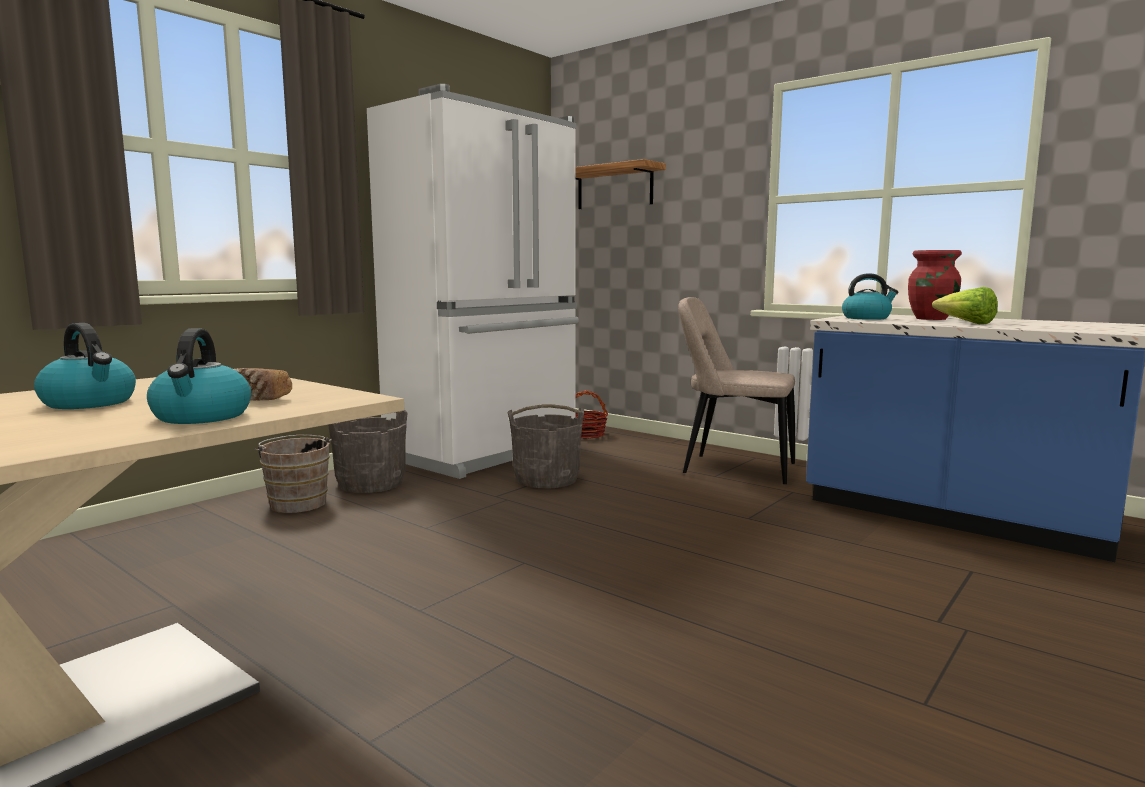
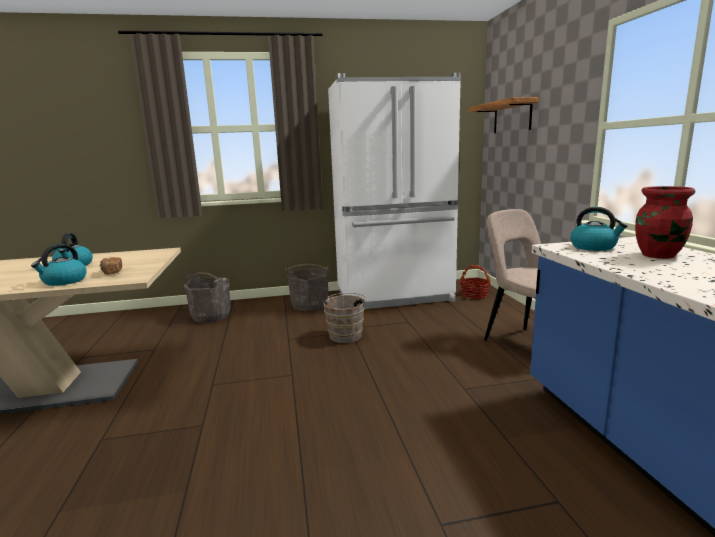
camera: 40 degrees right, 5 degrees up
brown bucket [255,435,332,513] -> brown bucket moved to [322,293,368,343]
grey bucket [508,404,584,488] -> grey bucket moved to [184,272,231,323]
lettuce [932,287,998,324] -> none

